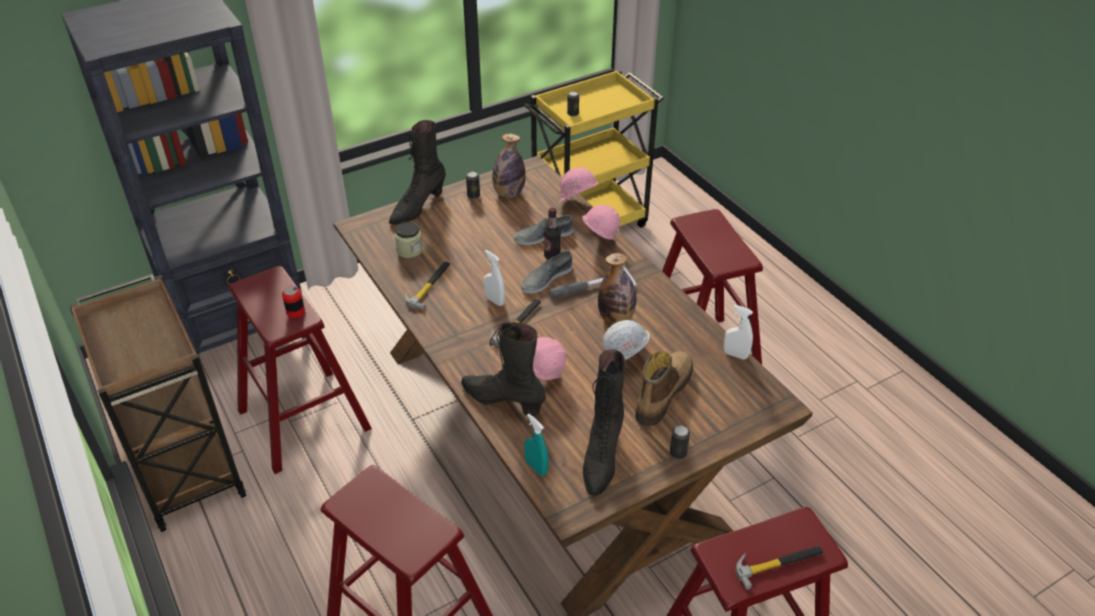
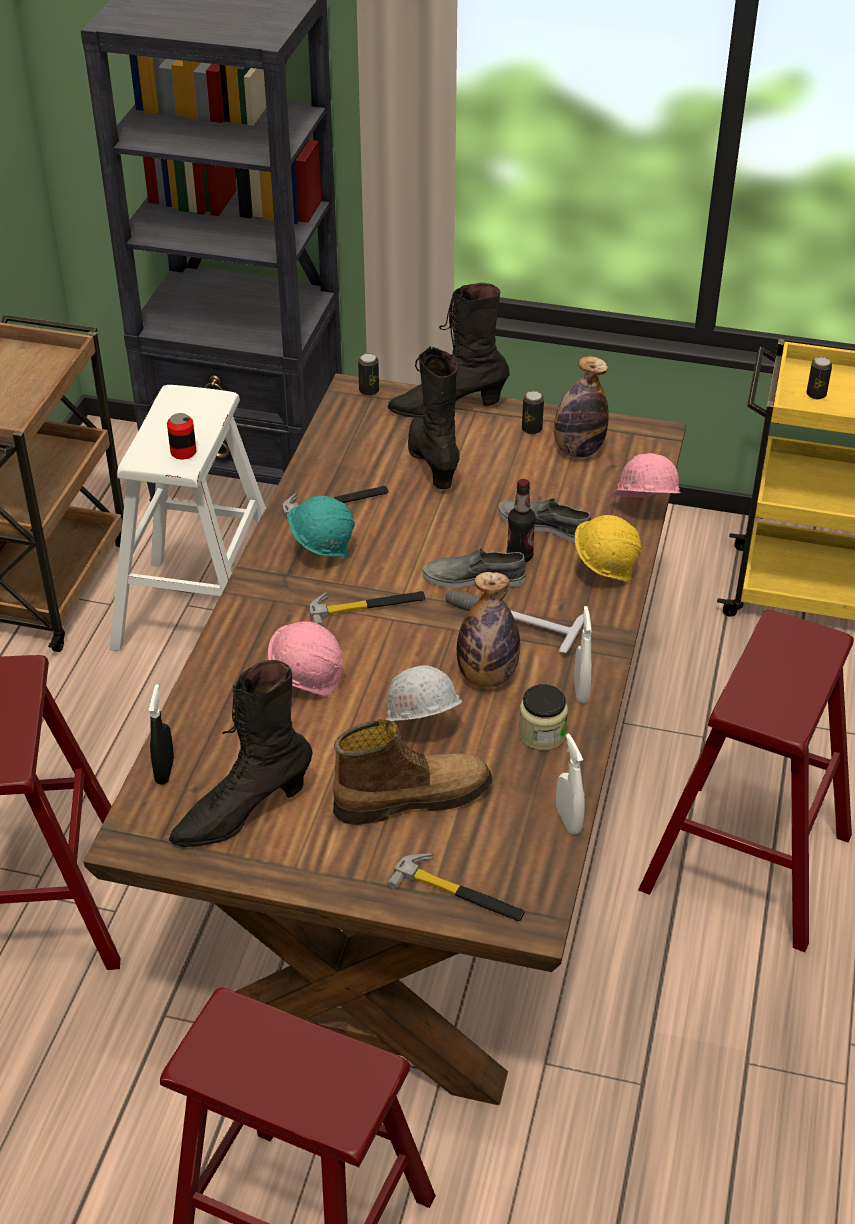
camera: 45 degrees right, 0 degrees up
red stool [229,266,372,474] -> white stool [109,385,266,651]
jar [395,222,423,258] -> jar moved to [519,684,568,751]
black boot [461,322,546,416] -> black boot moved to [408,346,460,489]
white spray bottle [484,250,505,306] -> white spray bottle moved to [574,606,592,703]
turquoise spray bottle [524,413,549,476] -> black spray bottle [148,684,174,785]
pink hard hat [582,205,620,240] -> yellow hard hat [575,515,641,583]
can [670,426,690,459] -> can moved to [358,353,379,396]
hammer [736,546,824,590] -> hammer moved to [387,854,525,921]
none -> turquoise hard hat [288,495,355,558]

